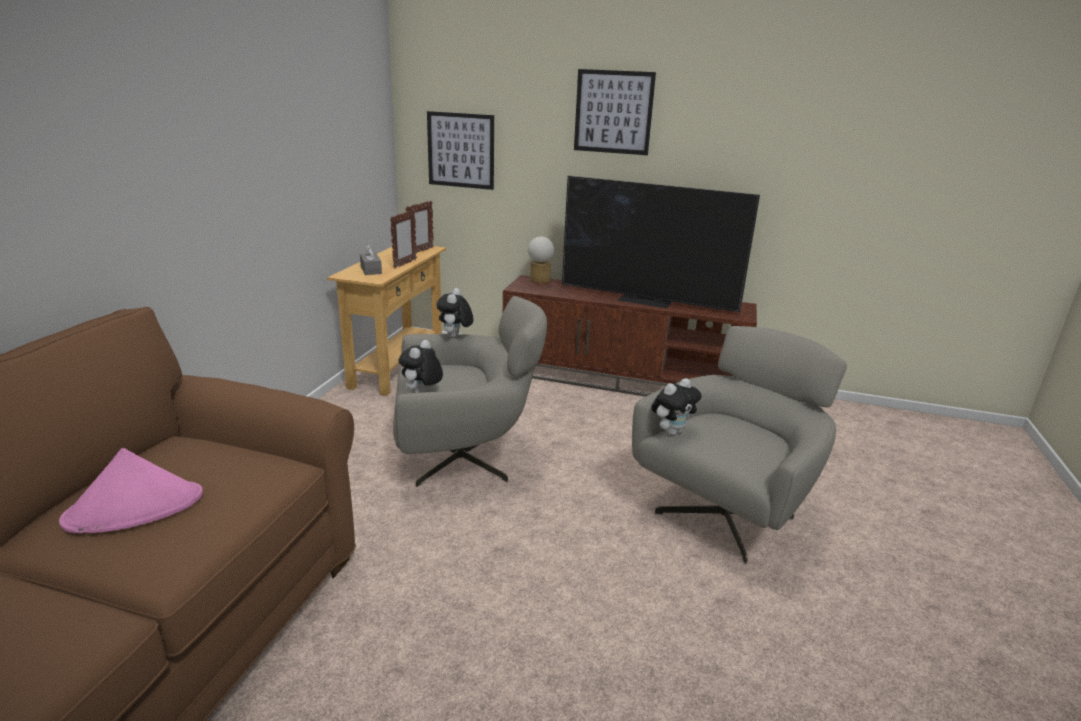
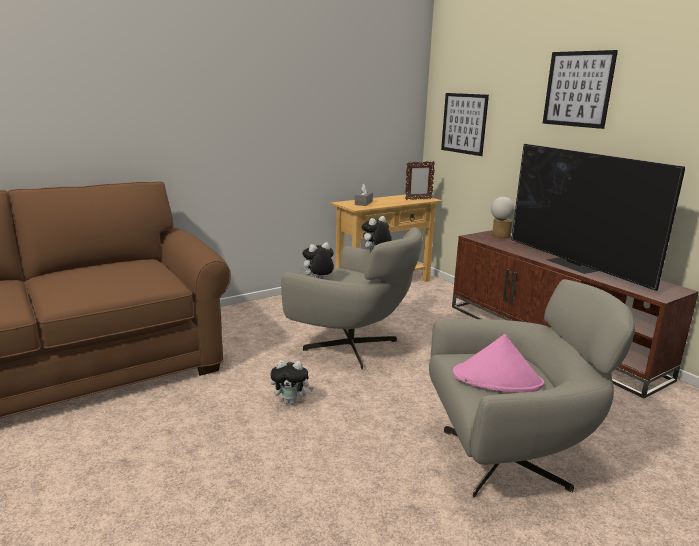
camera: 40 degrees right, 5 degrees down
pink hat [59,448,203,533] -> pink hat moved to [453,334,544,392]
picture frame [390,209,417,269] -> none
plush toy [651,378,701,435] -> plush toy moved to [270,360,314,404]

